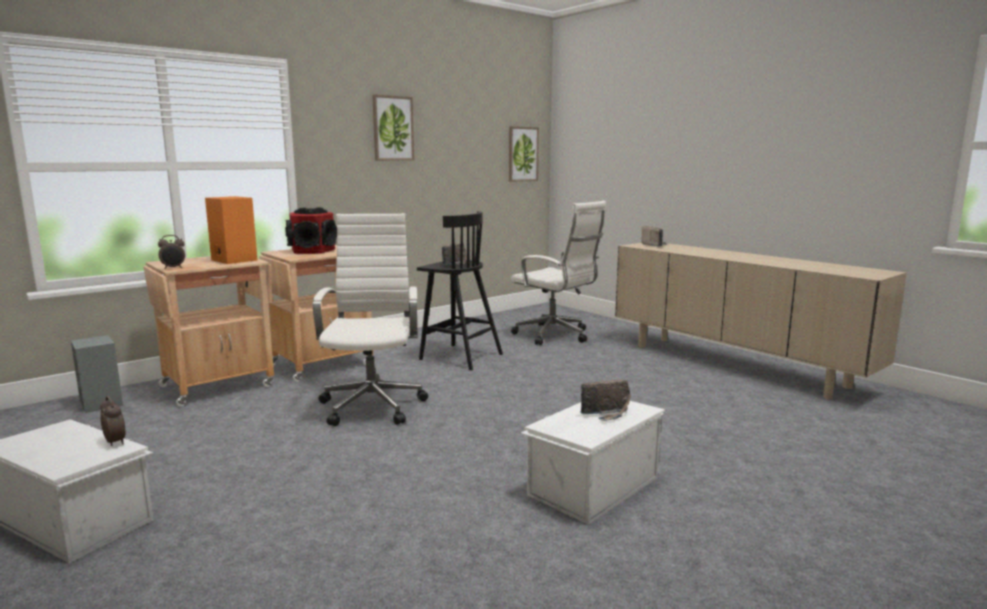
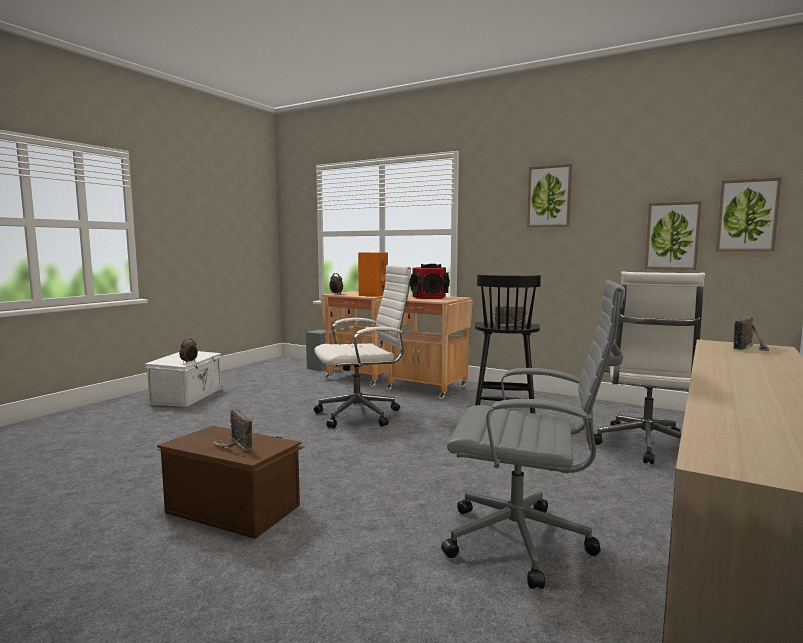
camera: 70 degrees right, 5 degrees down
white storage box [521,401,665,524] -> brown storage box [157,426,305,539]
none -> grey office chair [441,280,625,589]
none -> picture [645,201,702,270]

